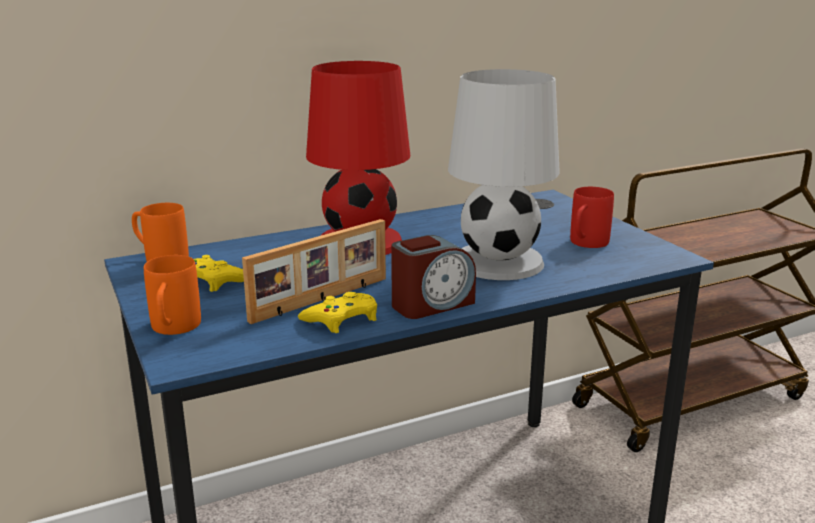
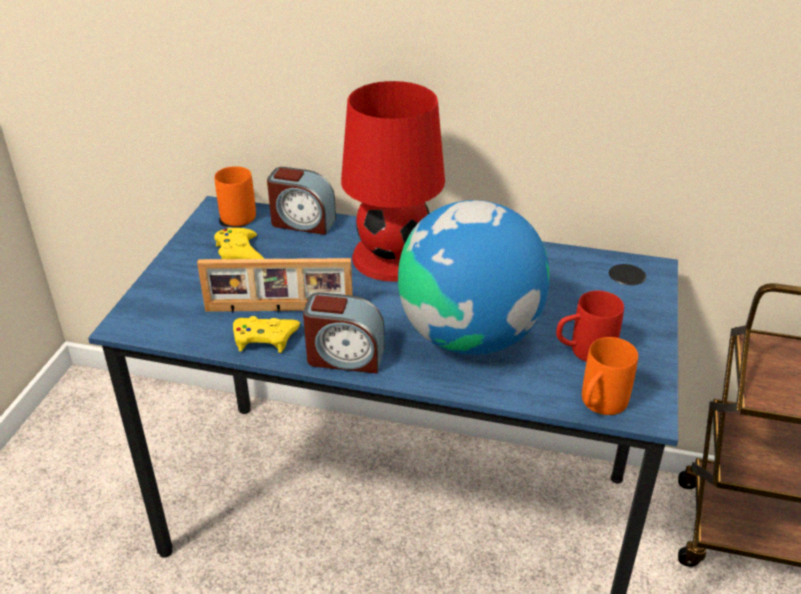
camera: 40 degrees right, 15 degrees up
orange mug [144,255,201,335] -> orange mug moved to [582,337,638,415]
white table lamp [448,69,560,280] -> globe [398,200,550,355]
none -> alarm clock [267,167,336,235]

